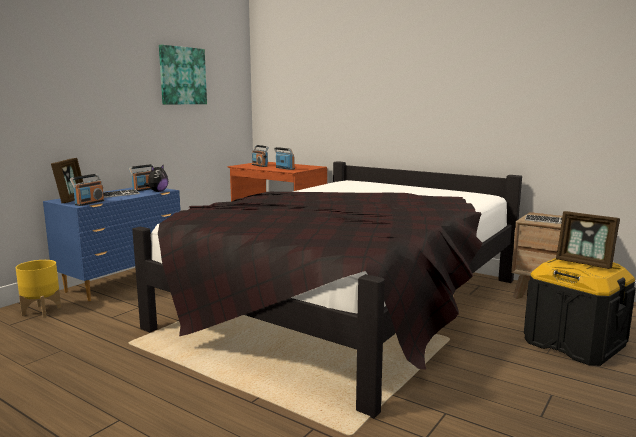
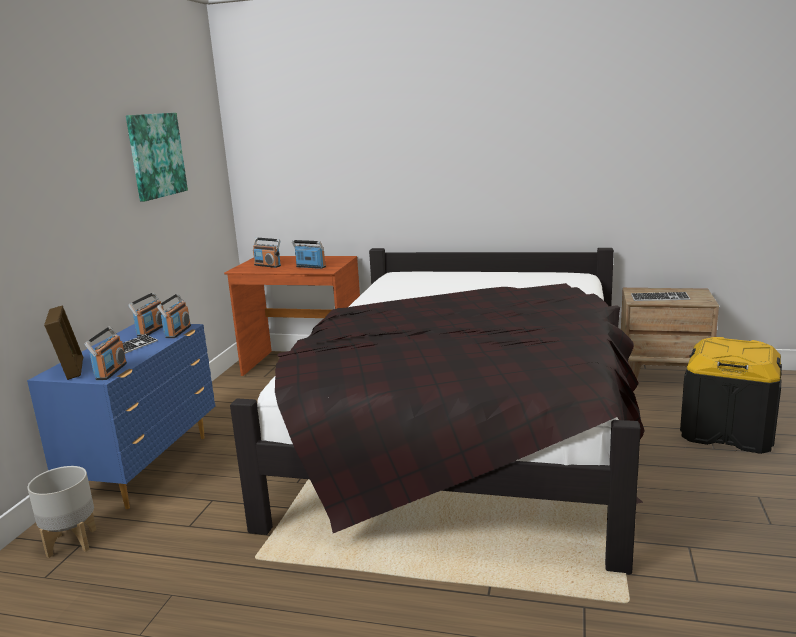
camera: 20 degrees left, 5 degrees up
yellow planter [16,260,61,318] -> grey planter [27,466,97,558]
plush toy [144,164,168,192] -> radio [157,293,191,338]
picture frame [556,211,620,269] -> none

